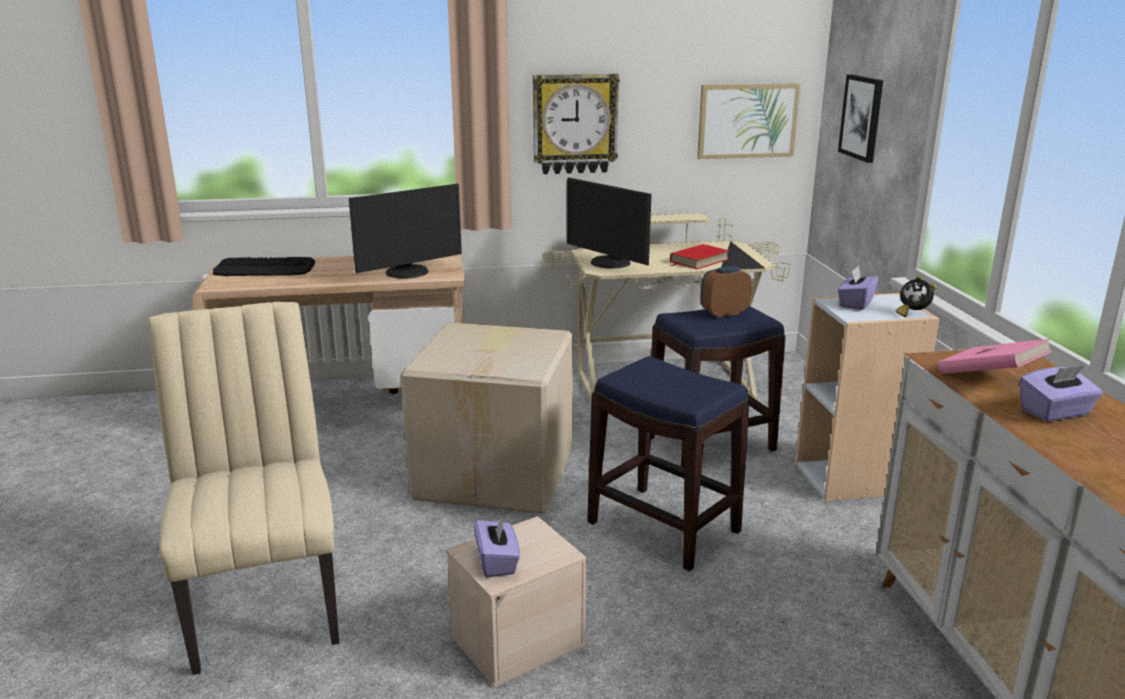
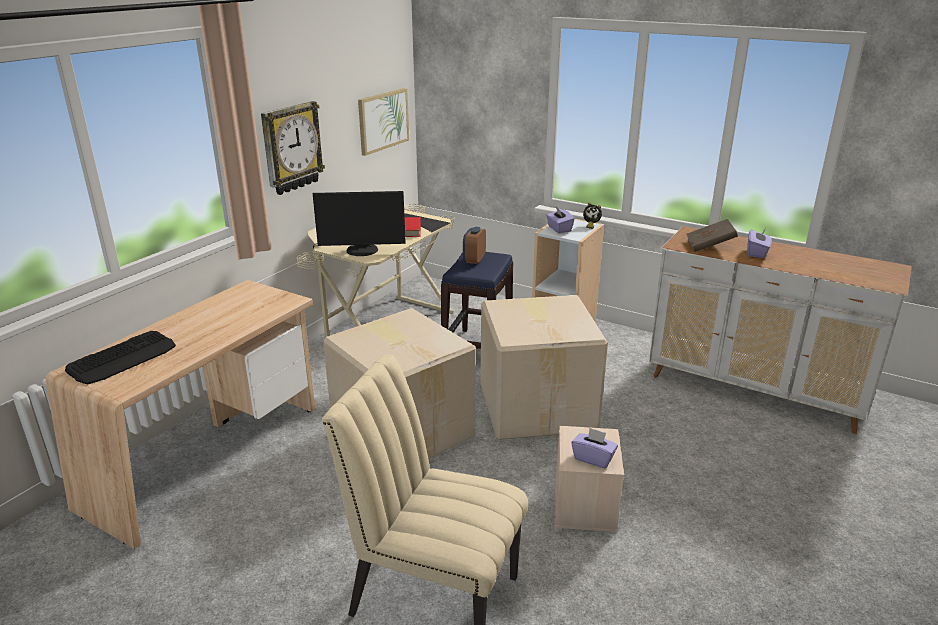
camera: 50 degrees left, 5 degrees up
monitor [349,184,462,279] -> none
stool [587,356,750,571] -> cardboard box [481,295,608,440]
picture [838,74,883,163] -> none
pink book [938,339,1052,374] -> brown book [686,219,738,252]

